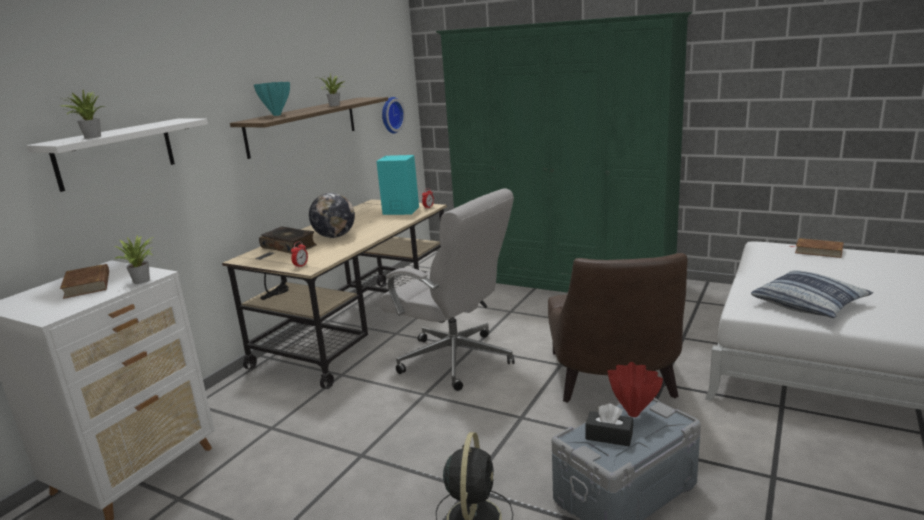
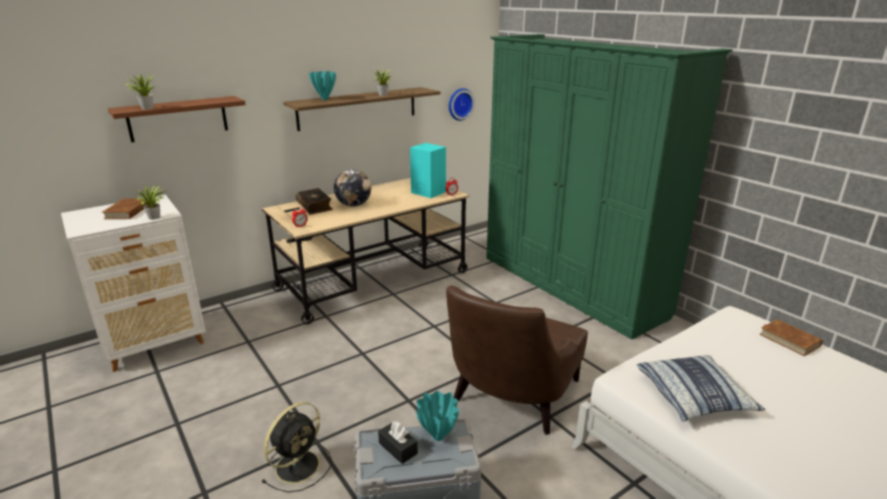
camera: 25 degrees right, 5 degrees up
white shelf [26,119,208,192] -> brown shelf [108,96,246,142]
grey office chair [380,188,514,391] -> none
red vase [608,362,663,417] -> turquoise vase [416,391,459,441]

